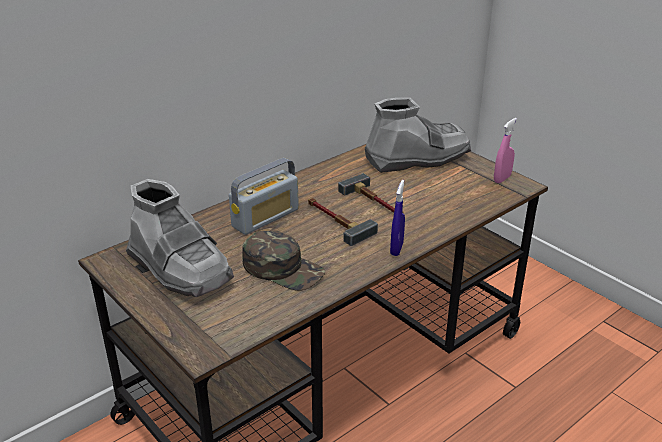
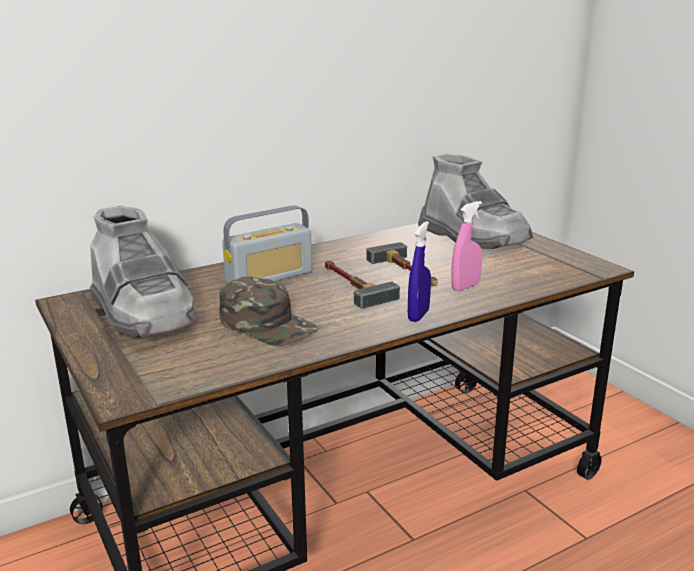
camera: 10 degrees right, 10 degrees down
grey boot [365,98,471,173] -> grey boot turned 60 degrees clockwise [418,154,533,249]
pink spray bottle [494,118,517,183] -> pink spray bottle moved to [451,201,482,291]

